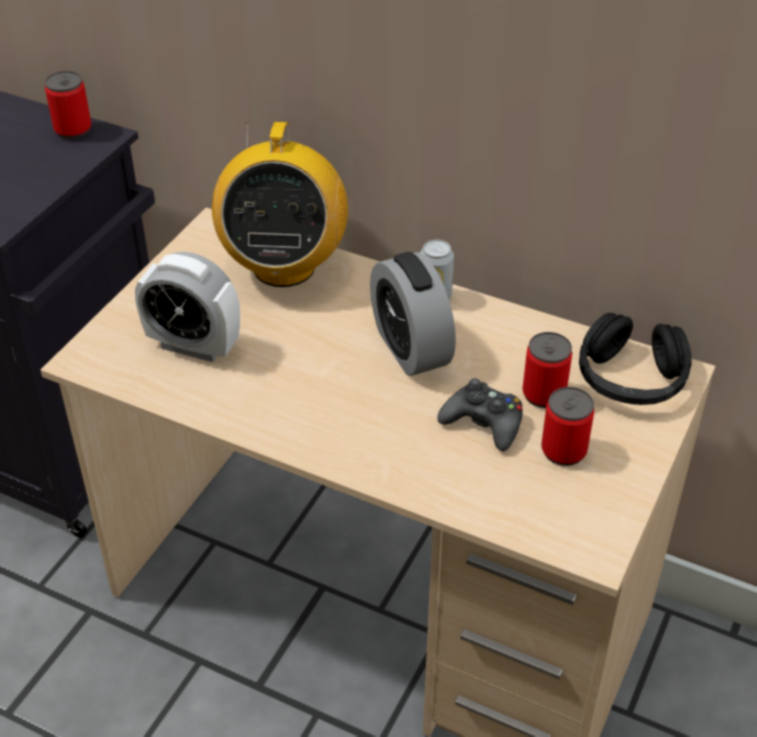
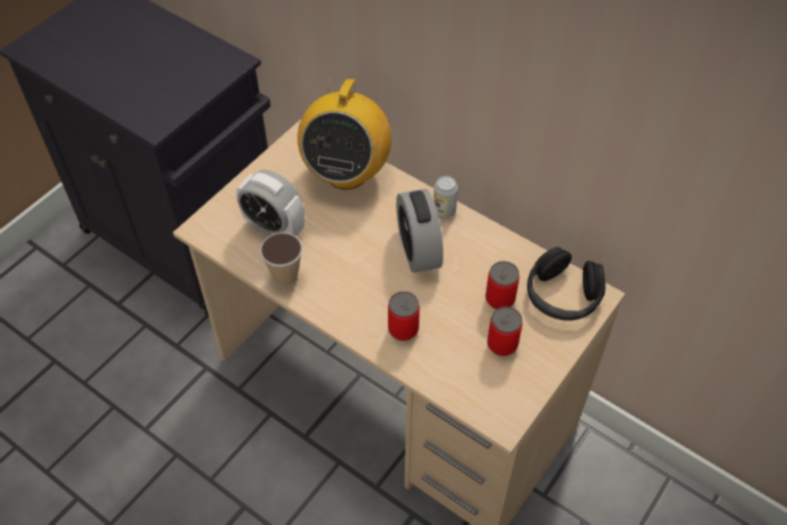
camera: 10 degrees right, 10 degrees up
can [45,71,91,139] -> can moved to [388,291,420,341]
black game controller [437,378,523,451] -> none
none -> cup [260,232,303,286]

